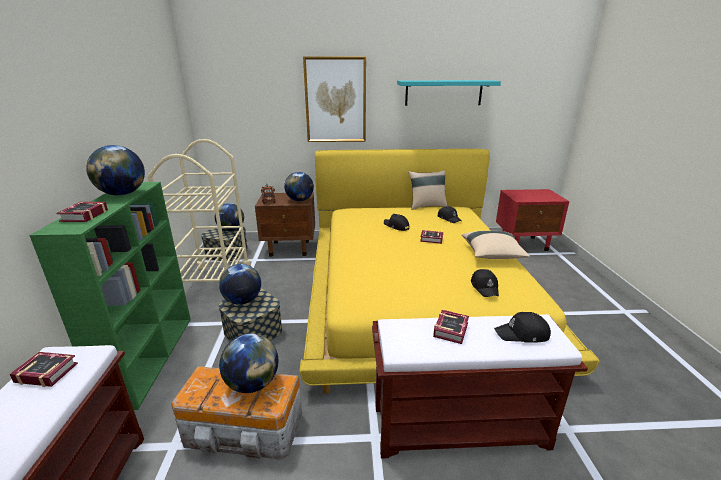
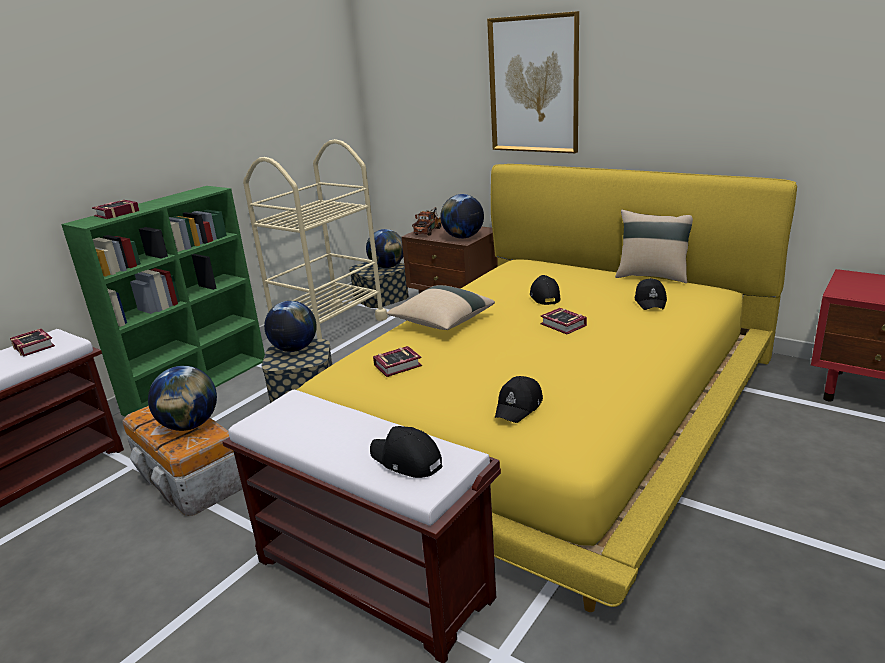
camera: 40 degrees right, 0 degrees up
globe [86,145,145,196] -> none
turquoise shelf [397,80,501,106] -> none
book [433,310,469,344] -> book moved to [373,346,422,377]
beige pillow [462,231,530,259] -> beige pillow moved to [386,285,495,330]

